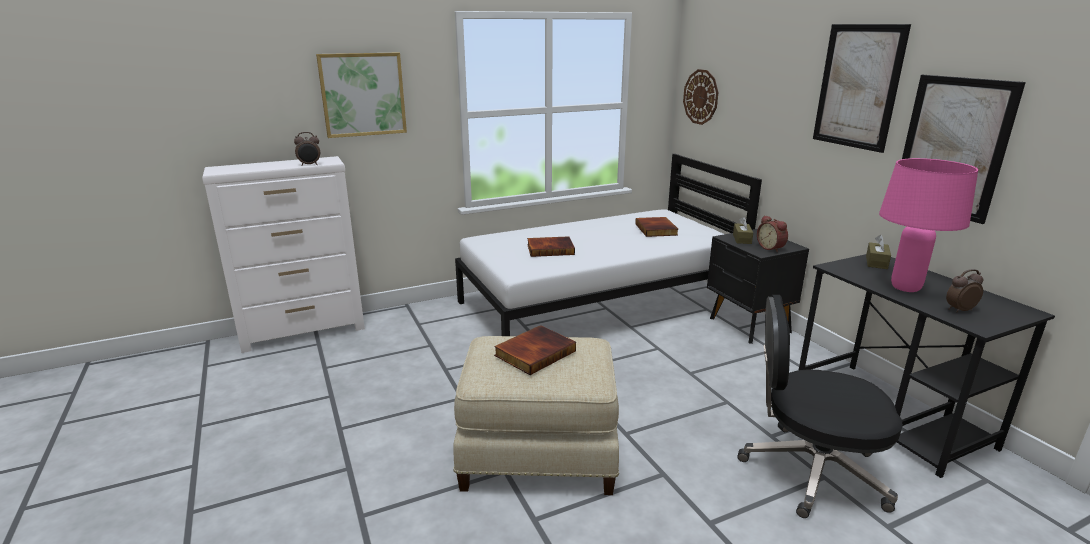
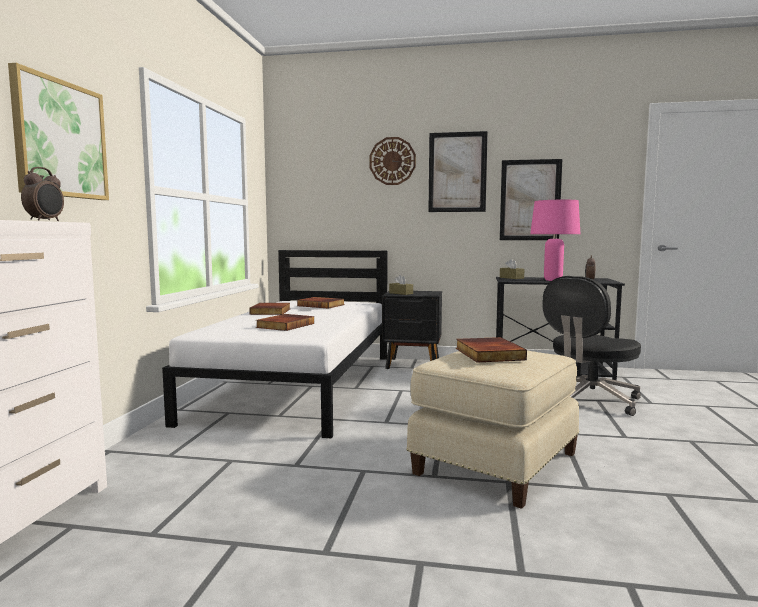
camera: 55 degrees left, 15 degrees down
wall clock [683,69,718,125] -> wall clock moved to [369,137,416,185]
alarm clock [757,215,788,252] -> none
none -> book [249,303,290,315]

